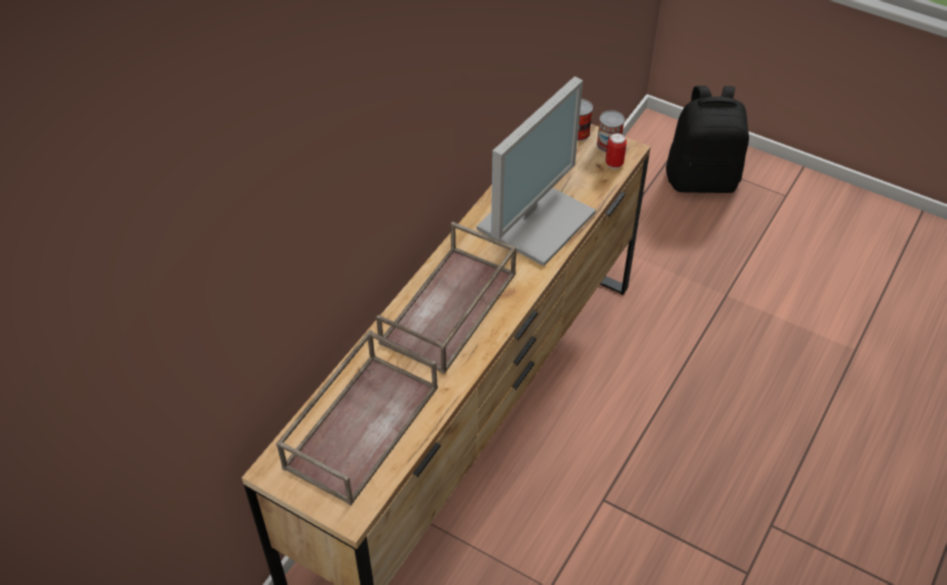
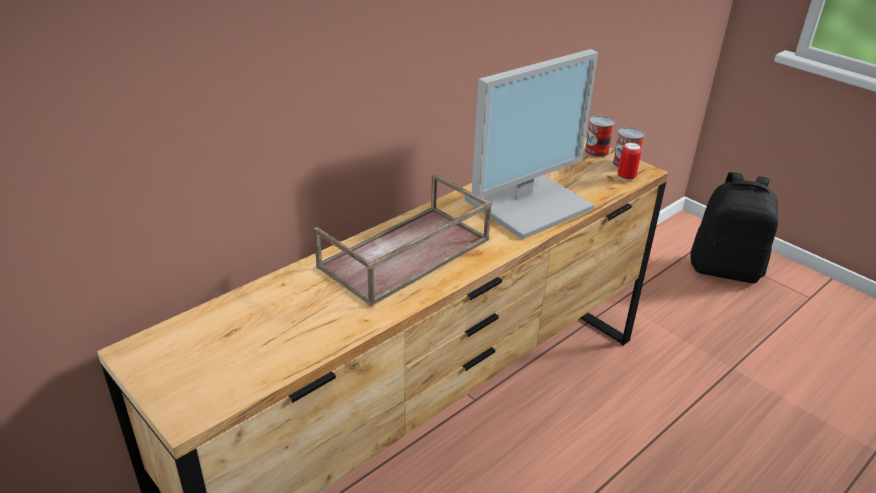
camera: 15 degrees right, 15 degrees down
brown tray [276,330,438,506] -> none

